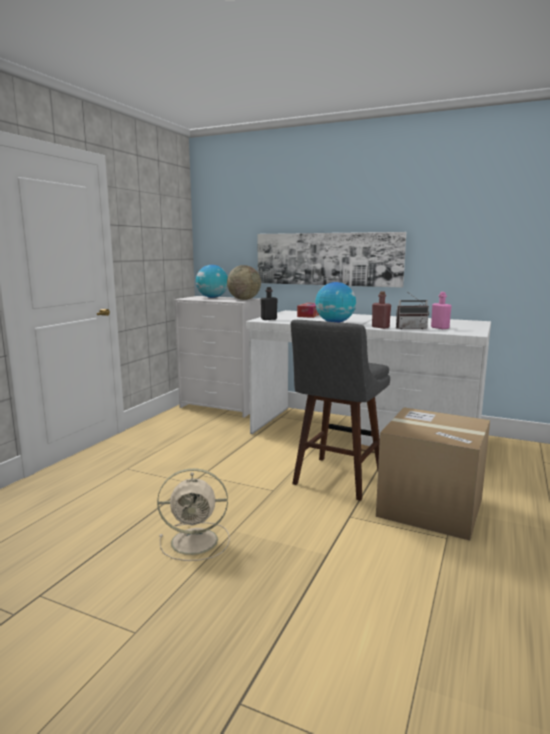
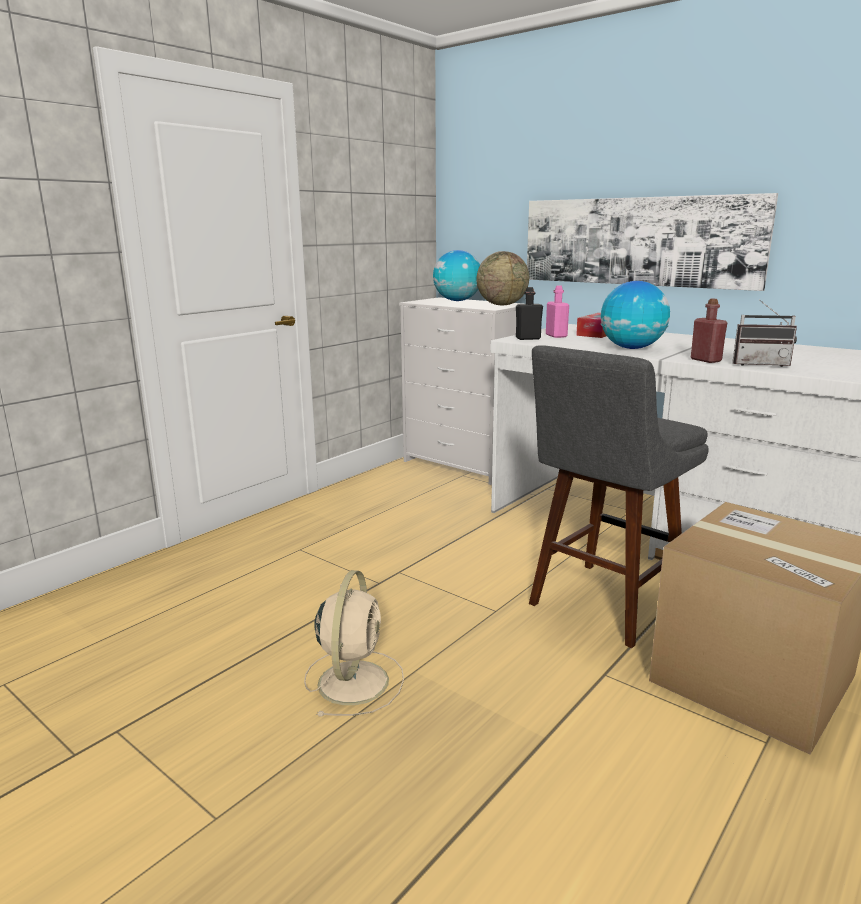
camera: 15 degrees right, 5 degrees up
beige fan [157,468,230,561] -> beige fan turned 90 degrees counterclockwise [304,570,404,717]
pink bottle [431,292,452,329] -> pink bottle moved to [546,285,569,338]

